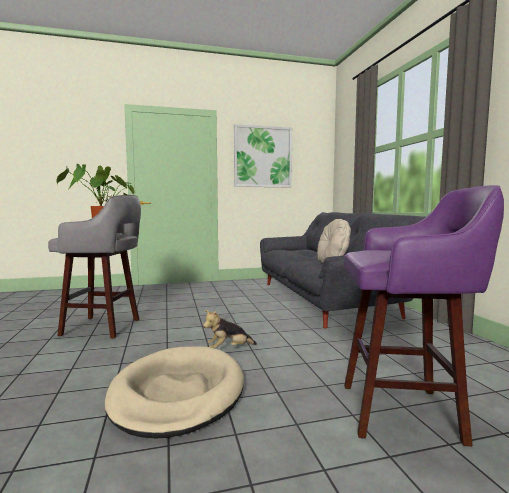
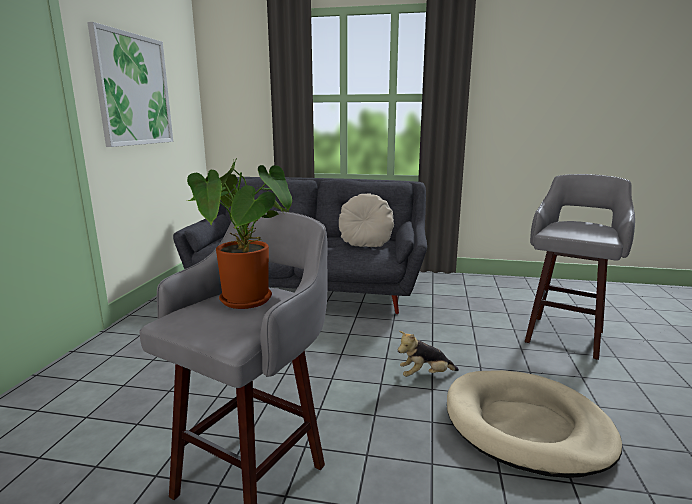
camera: 65 degrees left, 10 degrees up
plush toy [203,310,257,348] -> plush toy turned 75 degrees clockwise [398,331,459,377]
purple stool [344,185,504,446] -> grey stool [525,174,635,360]

